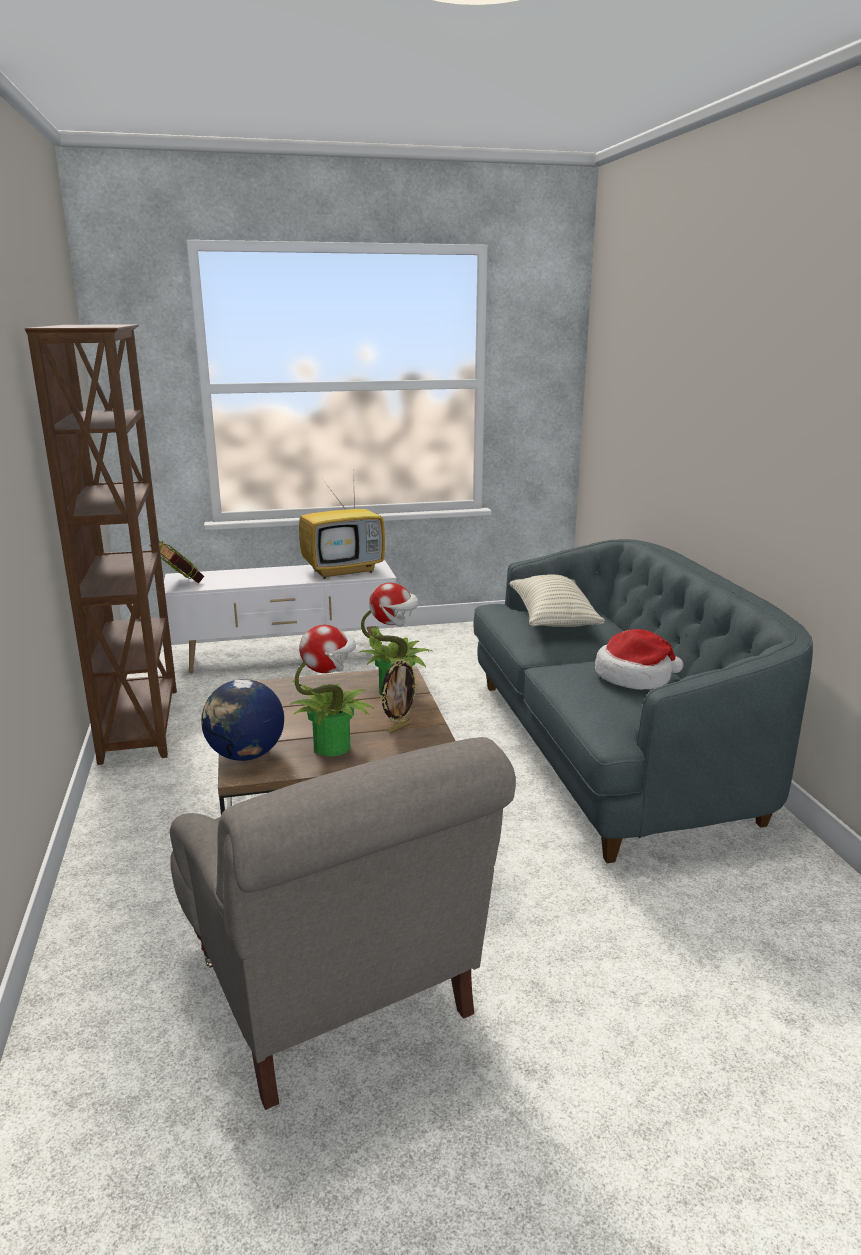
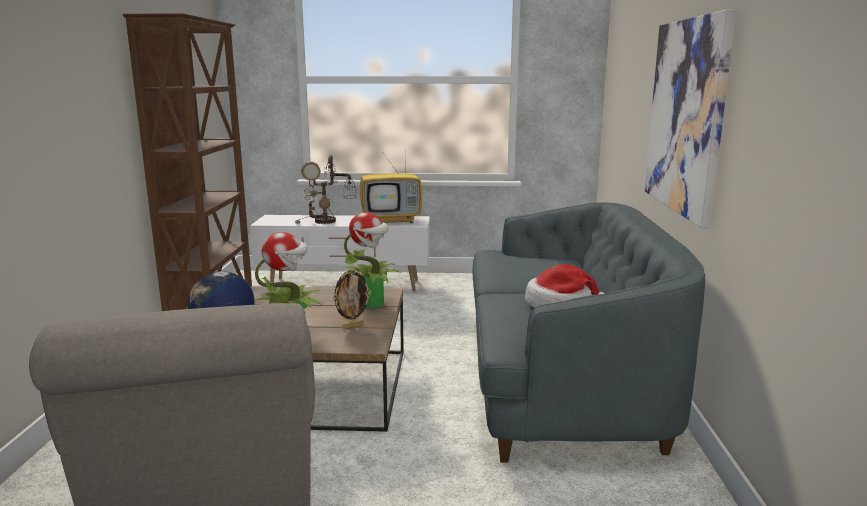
camera: 15 degrees right, 5 degrees down
book [149,541,204,583] -> none
pillow [510,574,605,627] -> none
none -> table lamp [295,155,357,224]
none -> picture [644,9,736,228]

